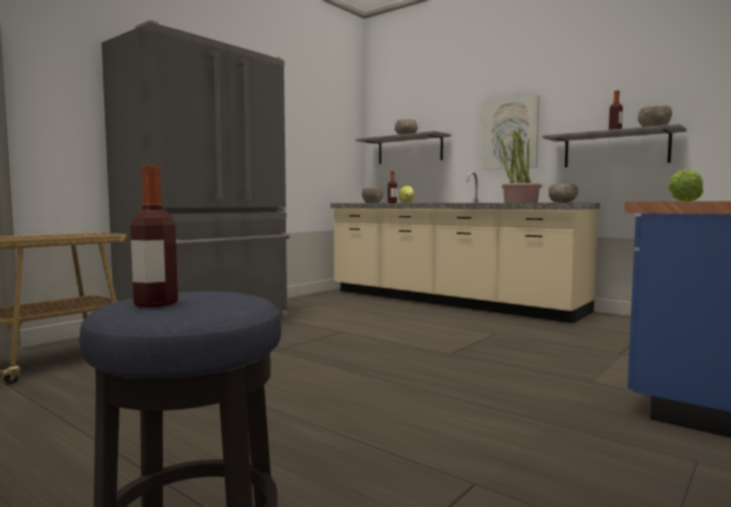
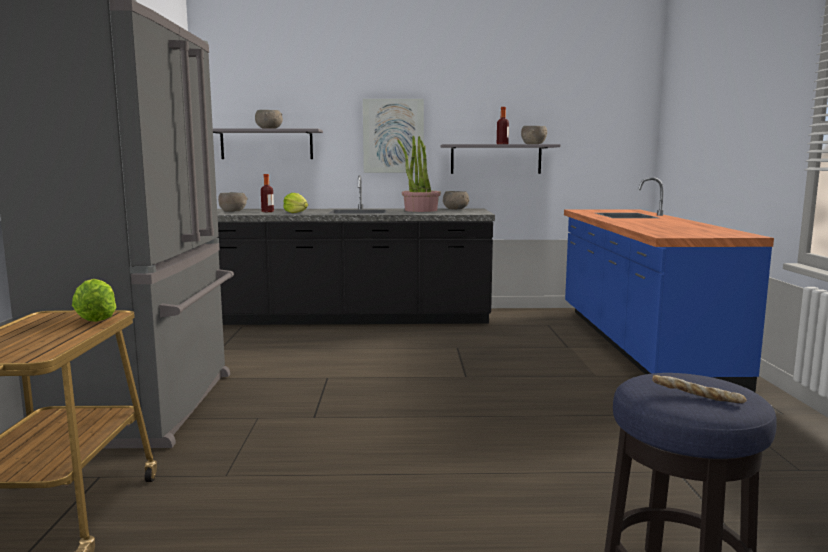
camera: 40 degrees left, 5 degrees up
bottle [130,166,178,307] -> bread [652,375,747,403]
beige counter [331,171,600,323] -> black counter [217,175,495,325]
lettuce [668,169,703,201] -> lettuce moved to [72,279,116,322]

